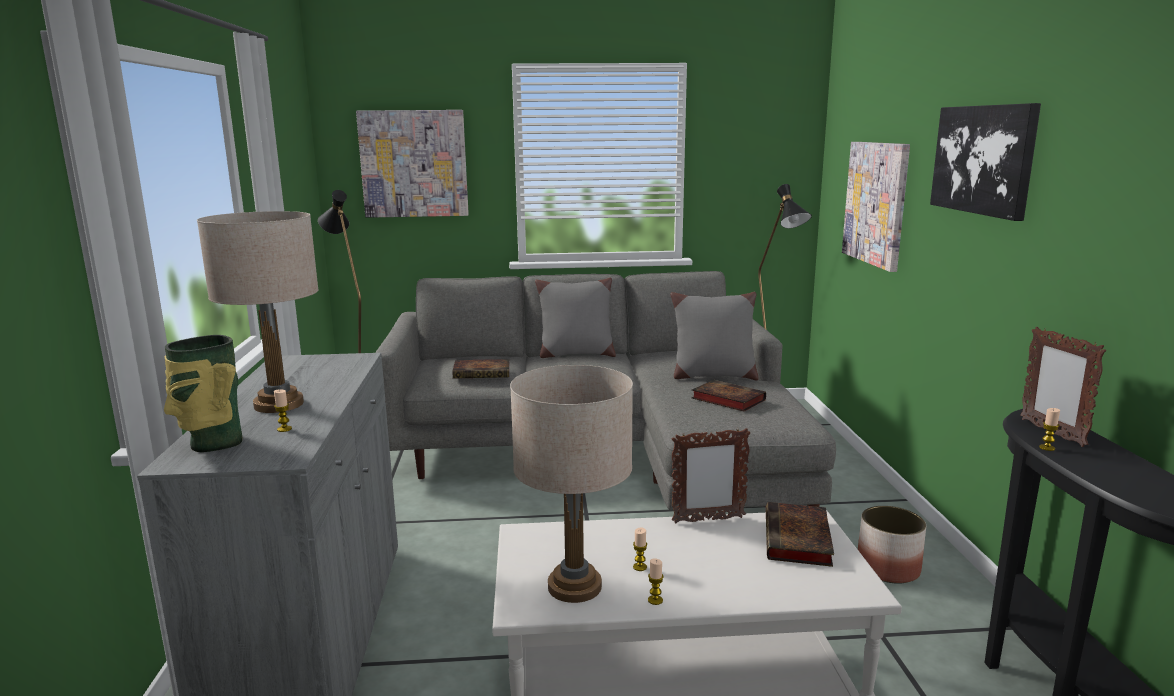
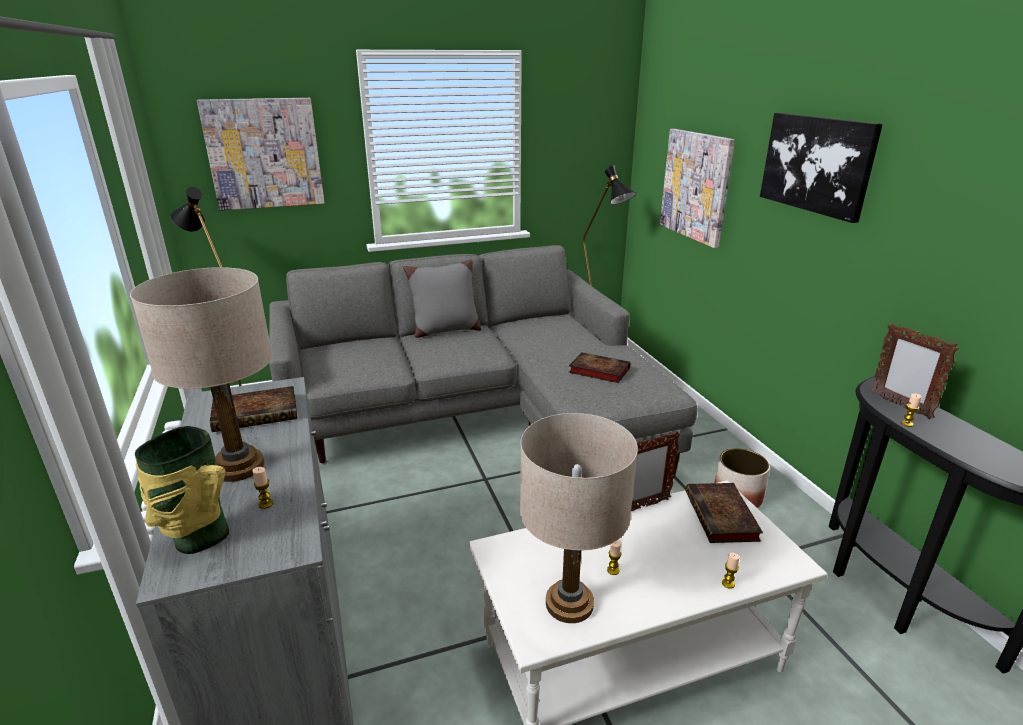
camera: 15 degrees left, 10 degrees up
book [453,359,509,379] -> book moved to [210,386,297,432]
candle [648,558,664,605] -> candle moved to [722,553,739,589]
grey pillow [670,292,759,380] -> none

